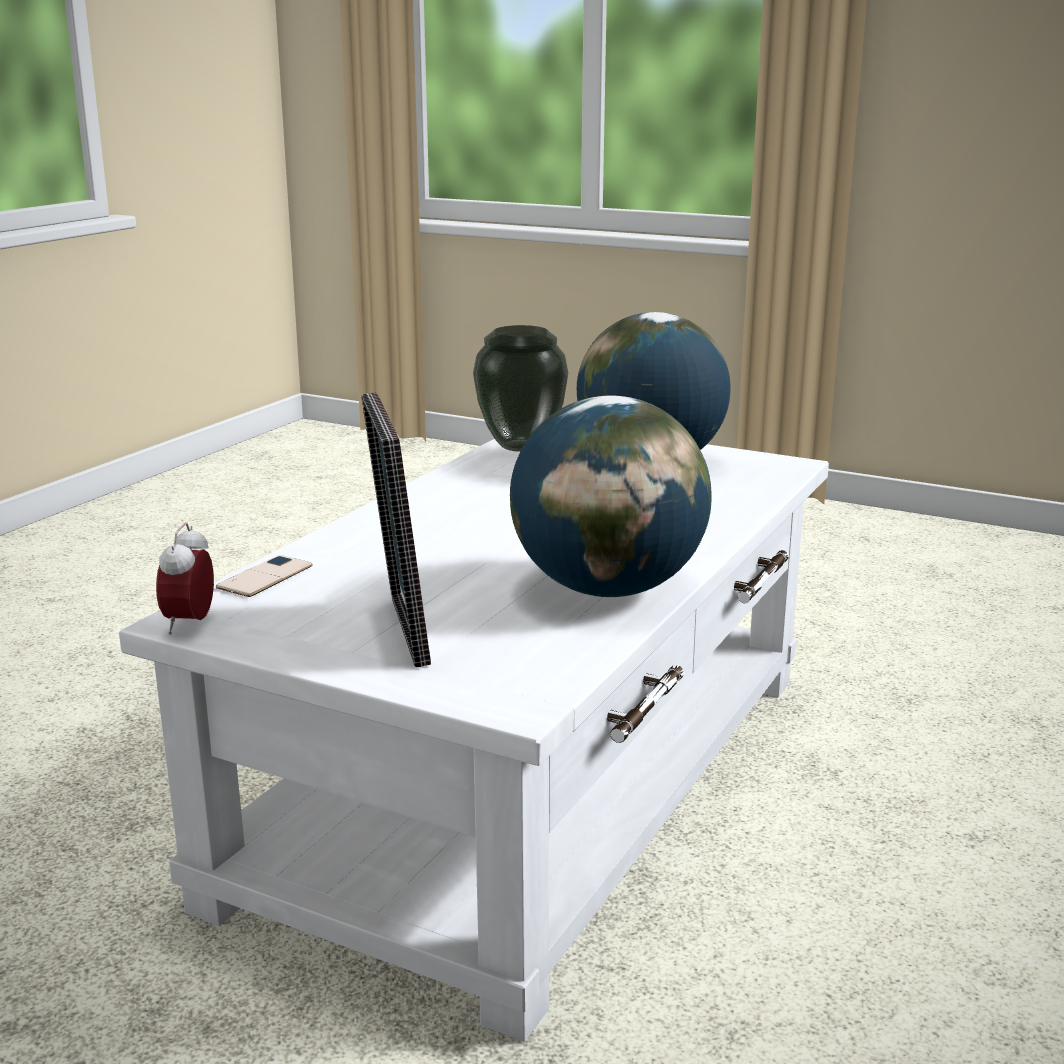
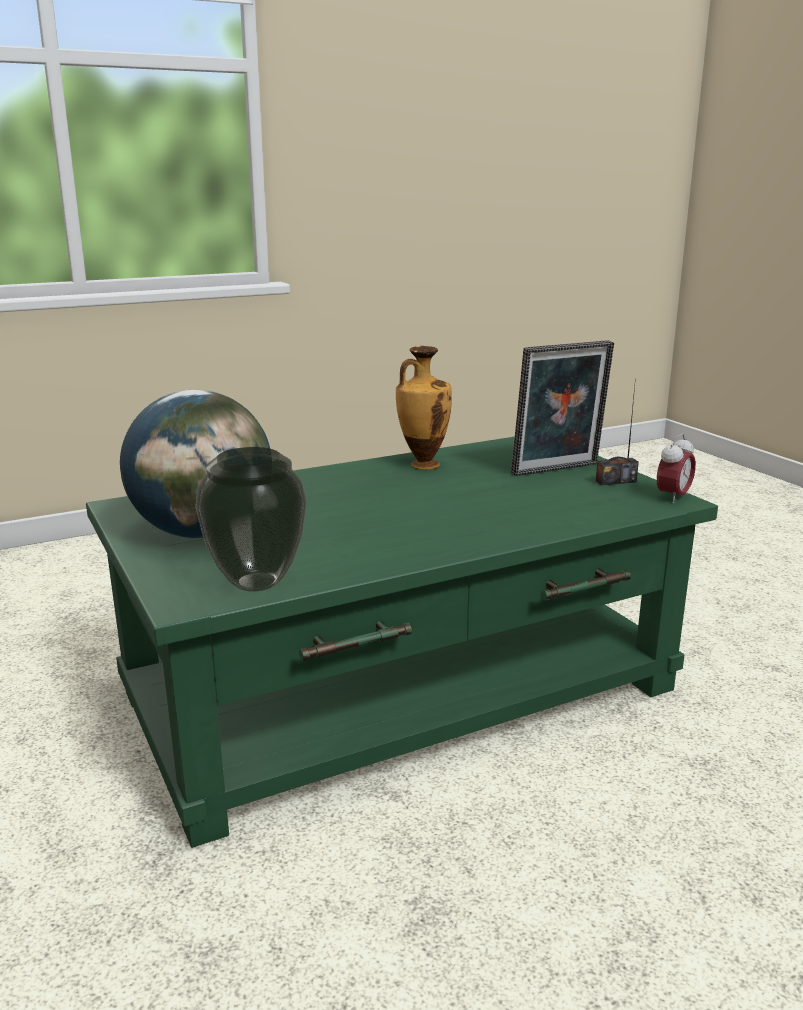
camera: 145 degrees left, 0 degrees up
white coffee table [119,439,829,1042] -> green coffee table [86,437,718,848]
phone [216,555,312,597] -> none
picture frame [361,392,431,667] -> picture frame turned 45 degrees clockwise [511,340,614,476]
globe [510,396,711,597] -> vase [396,346,452,470]
none -> radio [596,378,639,485]

